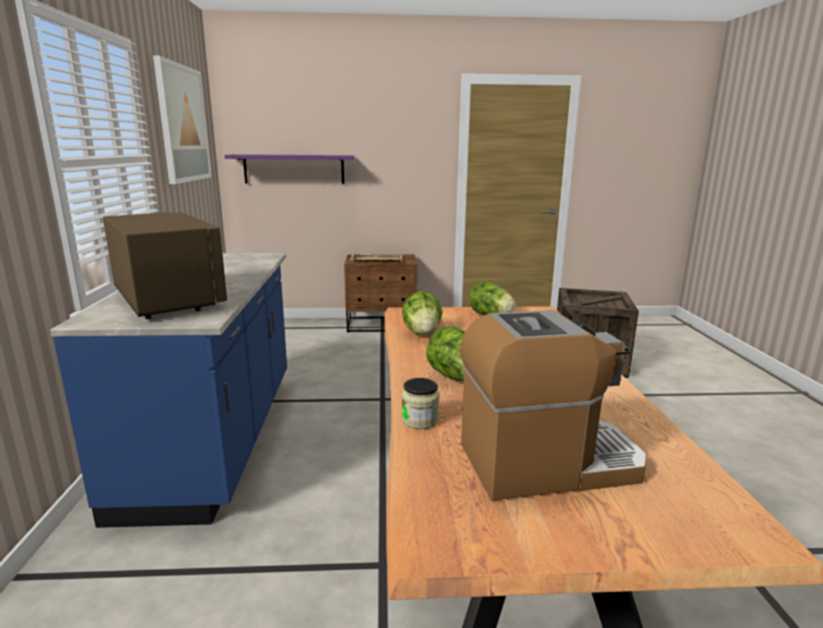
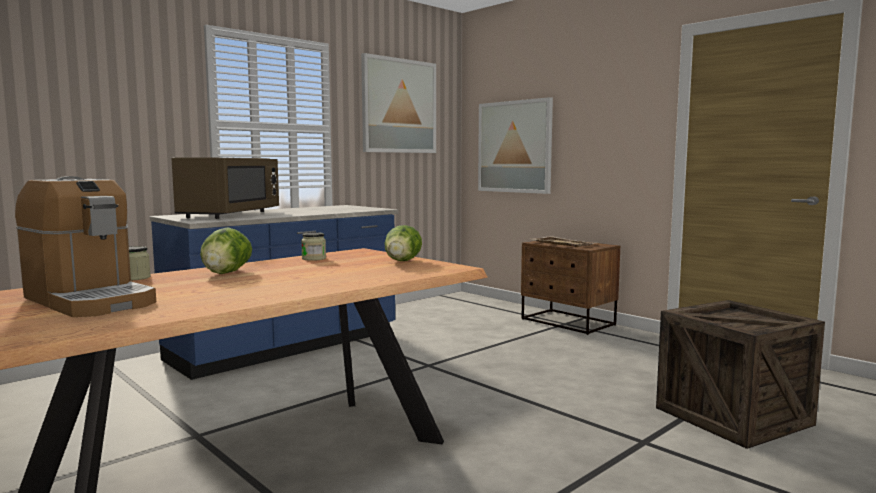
camera: 50 degrees right, 10 degrees down
purple shelf [225,154,354,184] -> picture [478,97,553,194]
lettuce [402,291,443,336] -> jar [301,232,326,261]

